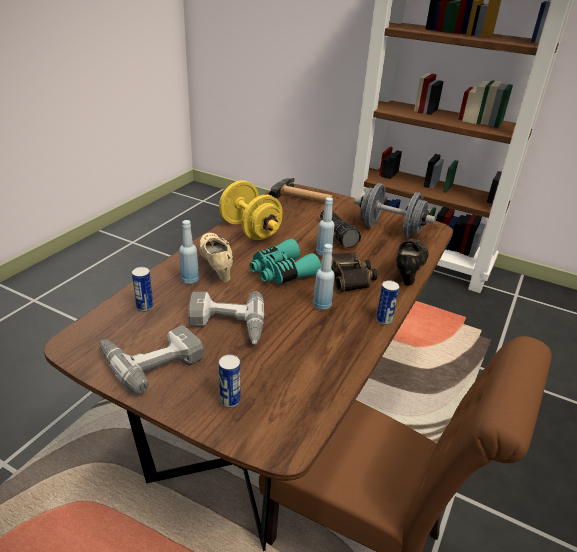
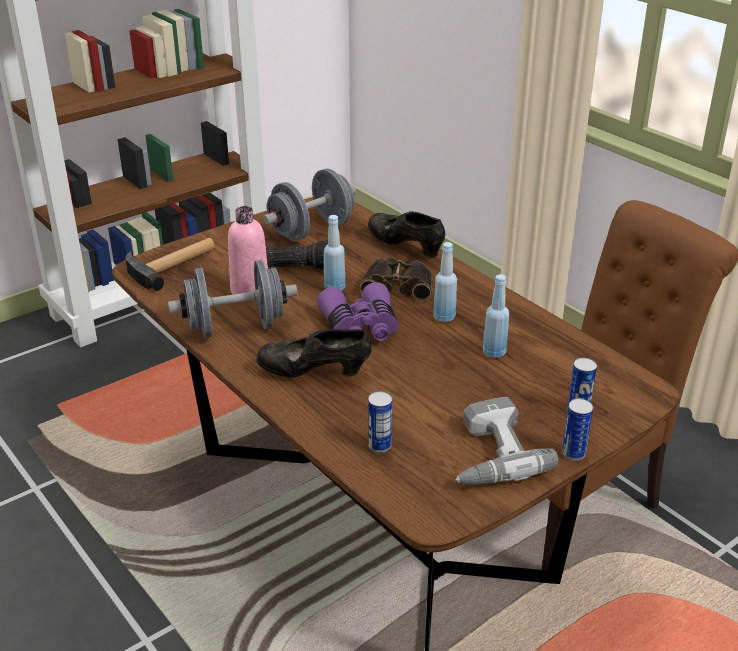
camera: 65 degrees left, 0 degrees up
blue bottle [179,220,199,284] -> blue bottle moved to [483,274,509,358]
power drill [188,291,264,344] -> none
beige shoe [200,233,233,282] -> black shoe [256,329,371,377]
yellow dumbbell [219,180,282,240] -> grey dumbbell [168,260,298,338]
turquoise binoculars [249,239,321,284] -> purple binoculars [317,282,398,341]
can [376,280,400,325] -> can moved to [562,399,593,461]
none -> pink bottle [228,206,268,295]

